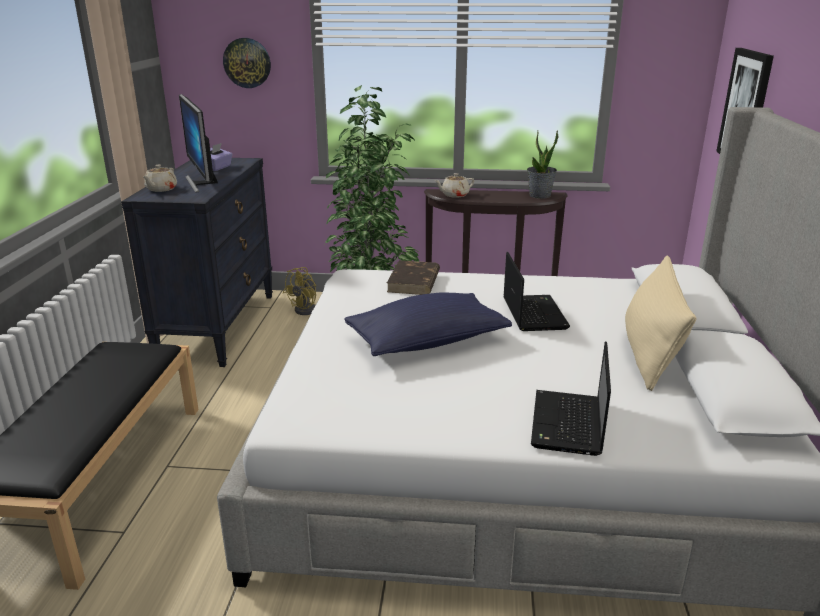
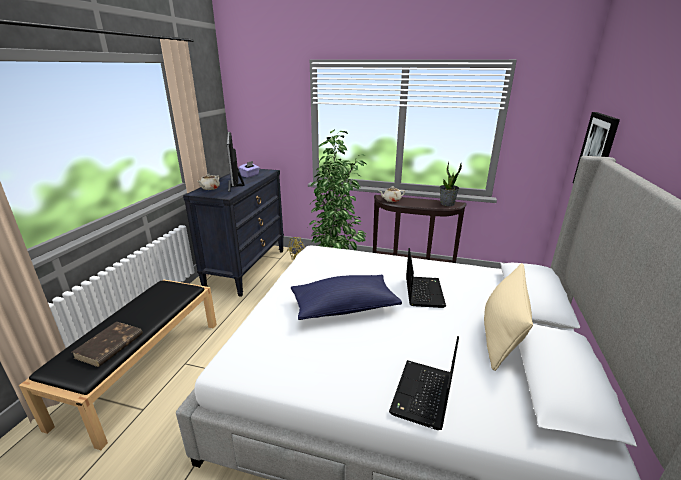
camera: 10 degrees right, 0 degrees up
wall clock [223,38,271,88] -> none
brown book [387,260,440,295] -> brown book moved to [72,321,143,367]

